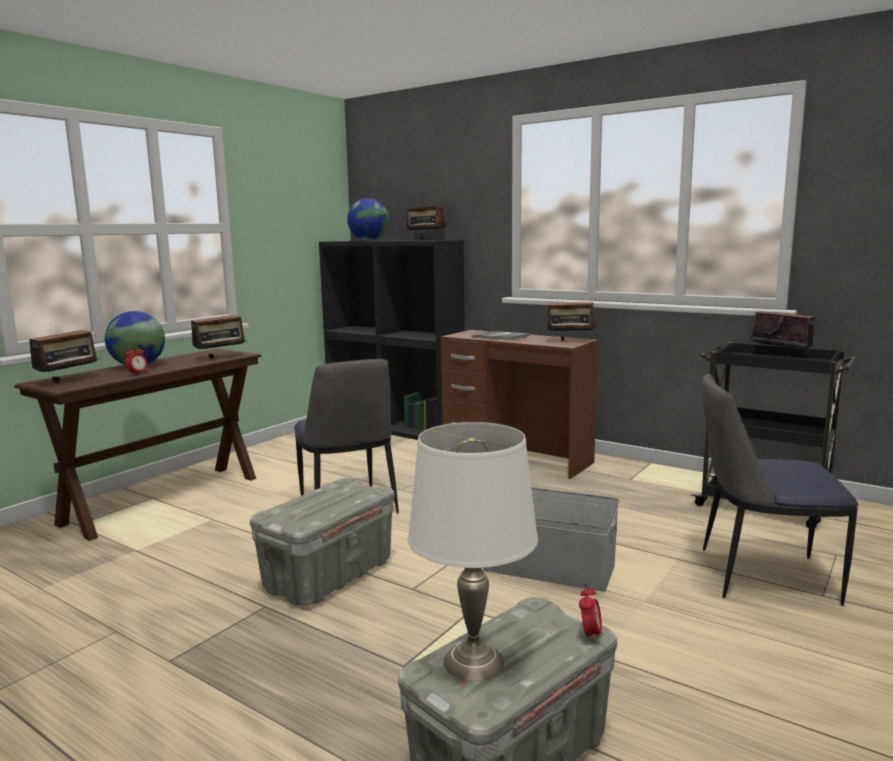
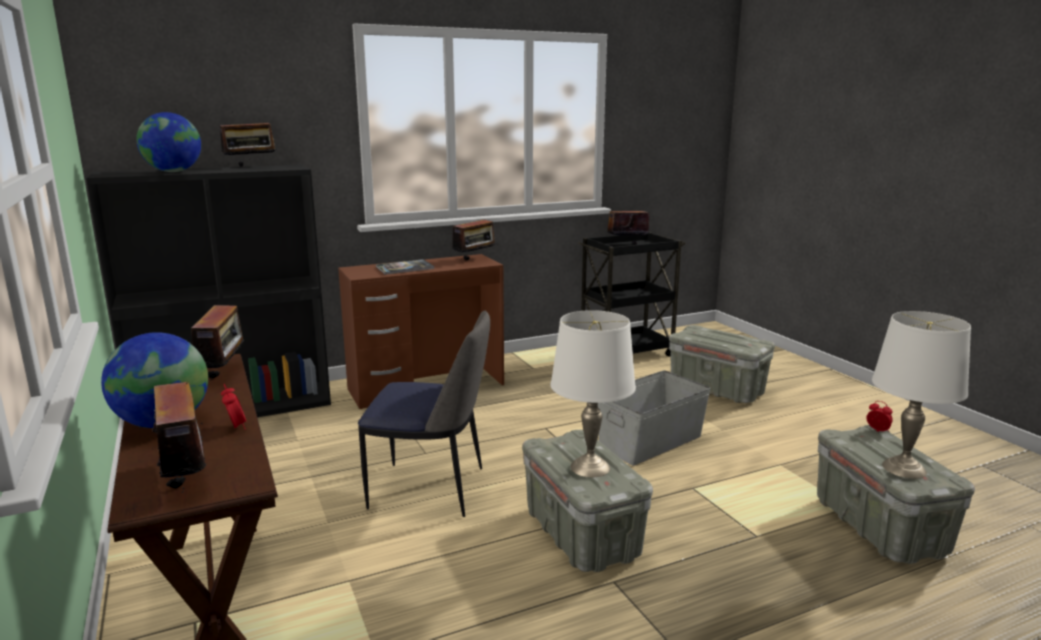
camera: 60 degrees left, 5 degrees up
chair [702,374,859,606] -> grey storage box [669,325,775,403]
none -> white table lamp [550,310,636,477]

